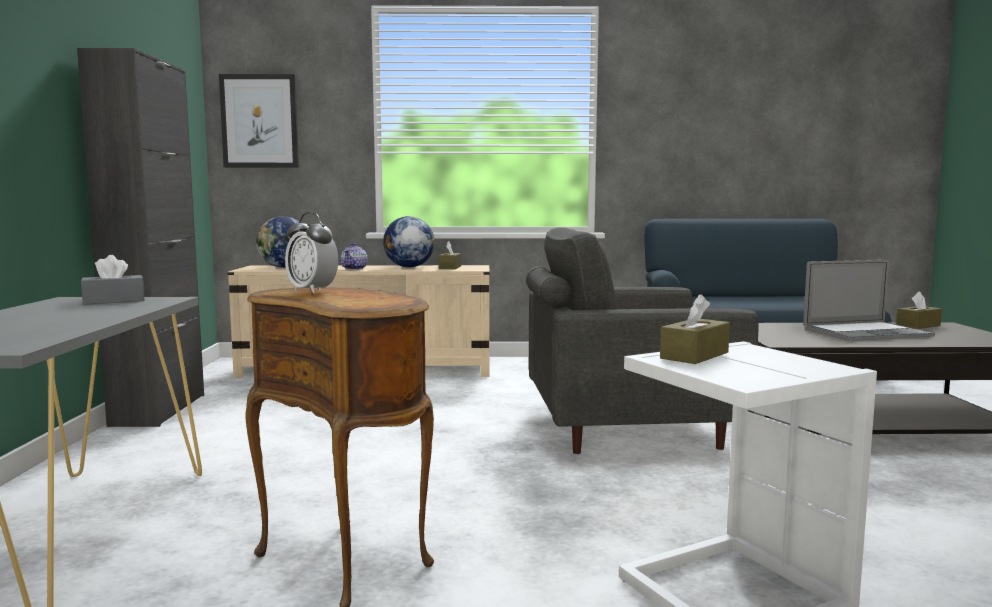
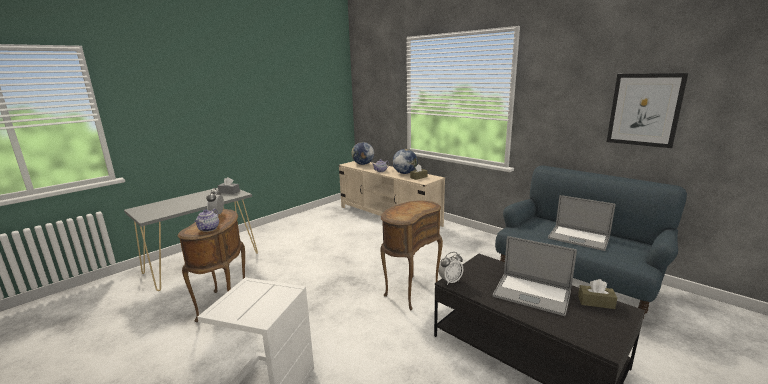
camera: 45 degrees right, 10 degrees up
black cabinet [77,48,204,427] -> none
picture [219,74,299,168] -> picture moved to [607,73,688,148]
grey armchair [526,228,759,454] -> brown side table [380,200,443,310]
brown tissue box [660,294,730,364] -> none
none -> teapot [195,209,219,232]
none -> alarm clock [438,252,463,285]
none -> laptop [548,195,615,251]

